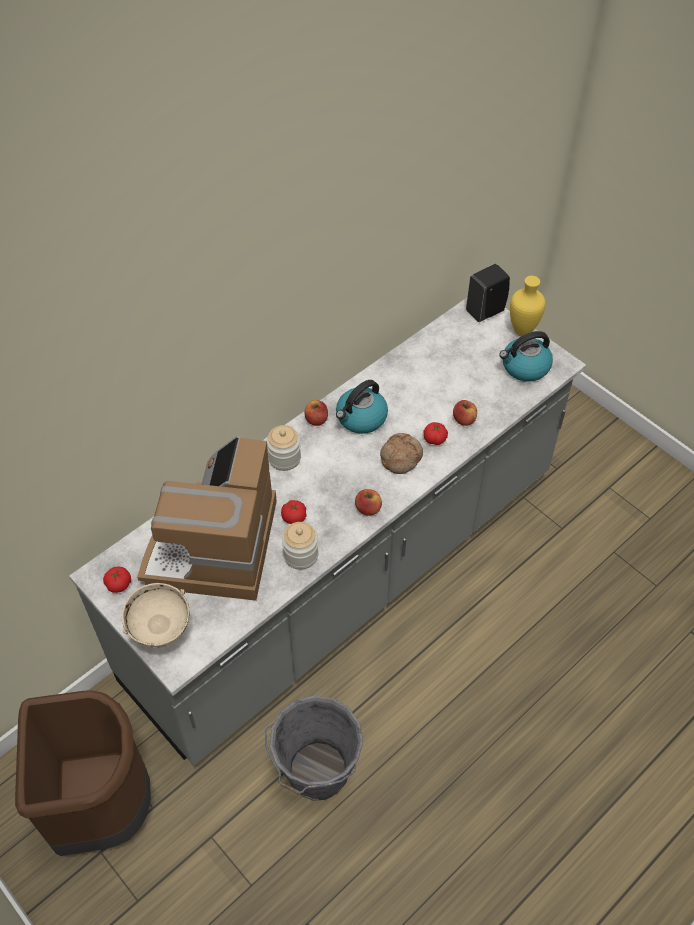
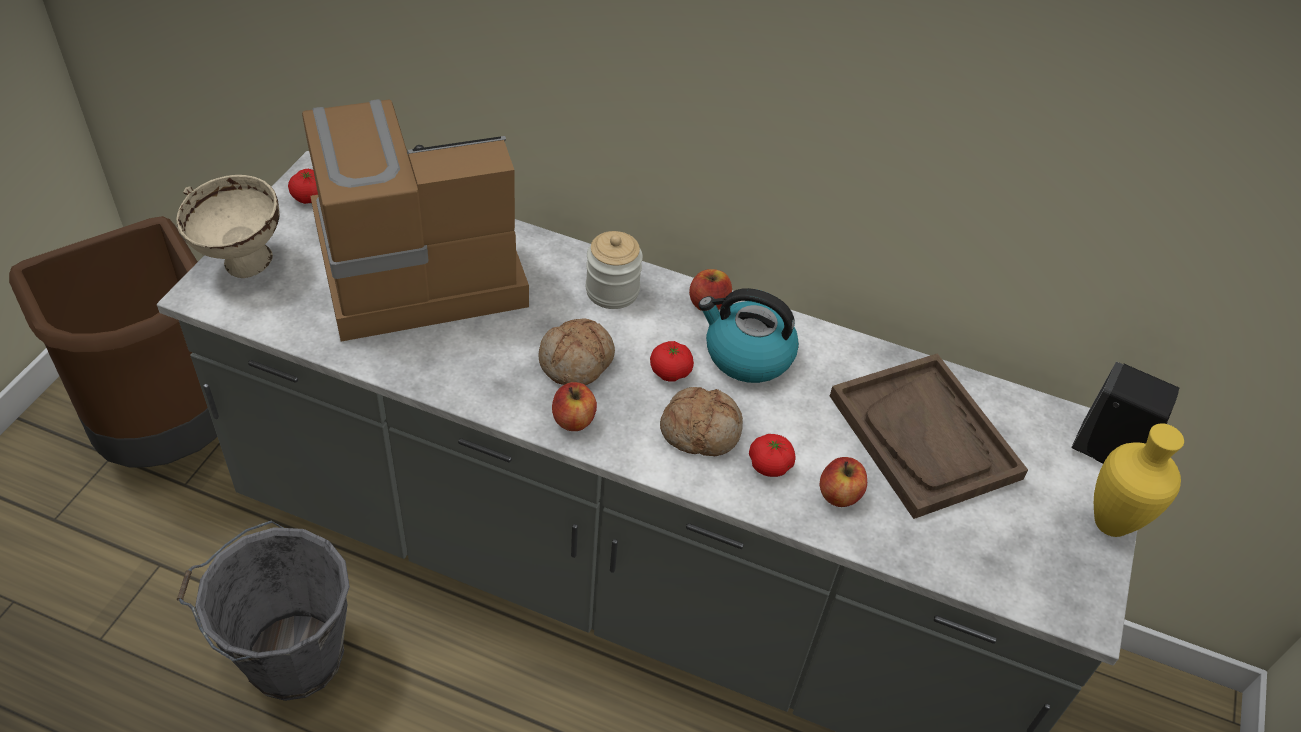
camera: 60 degrees right, 5 degrees down
tomato [281,500,307,524] -> tomato moved to [650,341,694,382]
jar [282,522,318,570] -> none
kettle [499,331,553,382] -> none
none -> bread [539,318,615,385]
none -> brown tray [830,353,1028,519]

